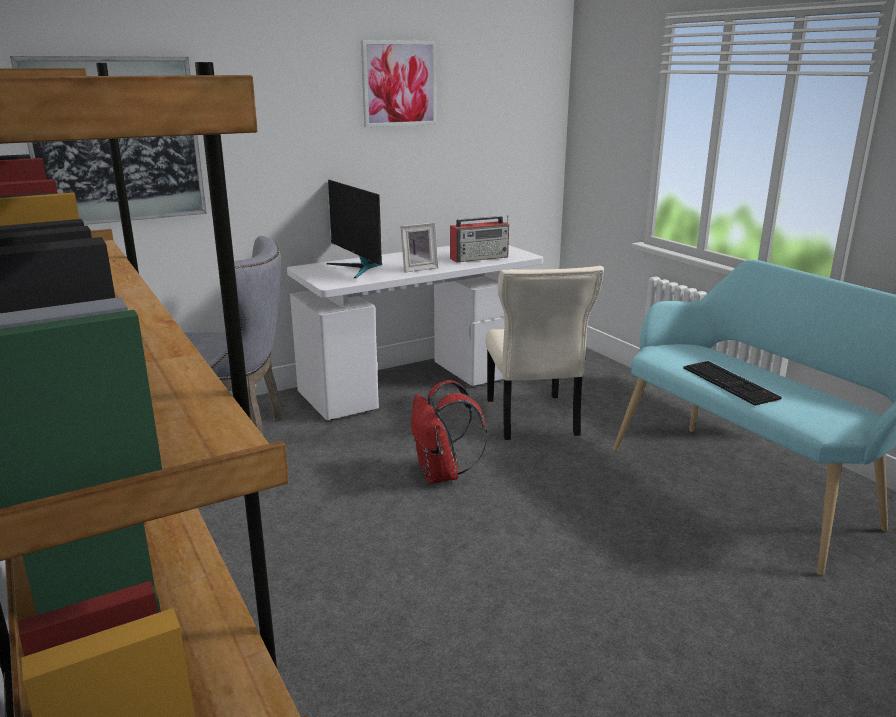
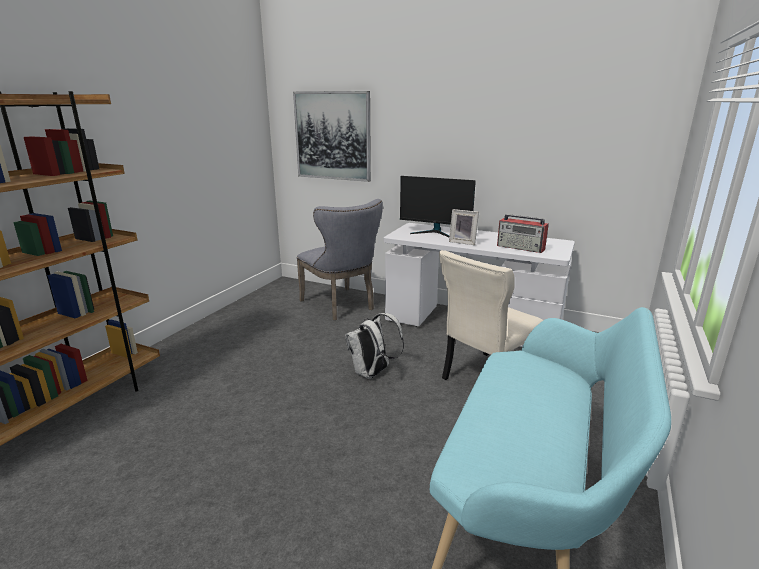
camera: 55 degrees right, 0 degrees up
monitor [327,180,382,278] -> monitor turned 90 degrees counterclockwise [400,176,476,237]
picture [361,40,436,127] -> none
red backpack [411,380,487,484] -> white backpack [345,313,404,379]
keyboard [683,361,782,406] -> none

